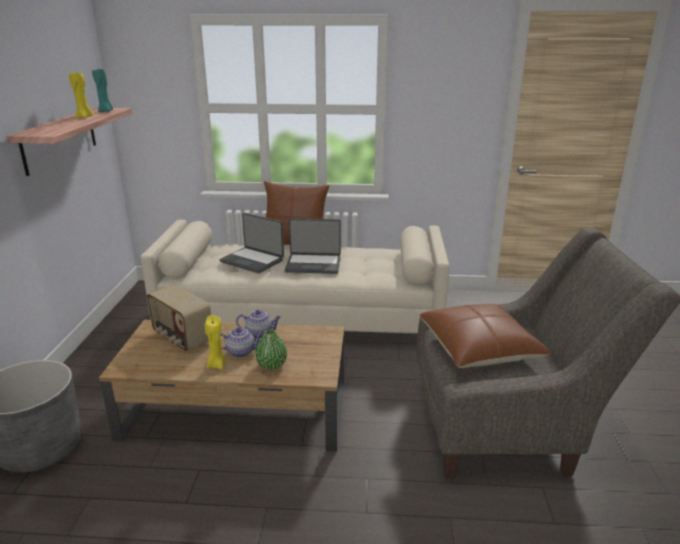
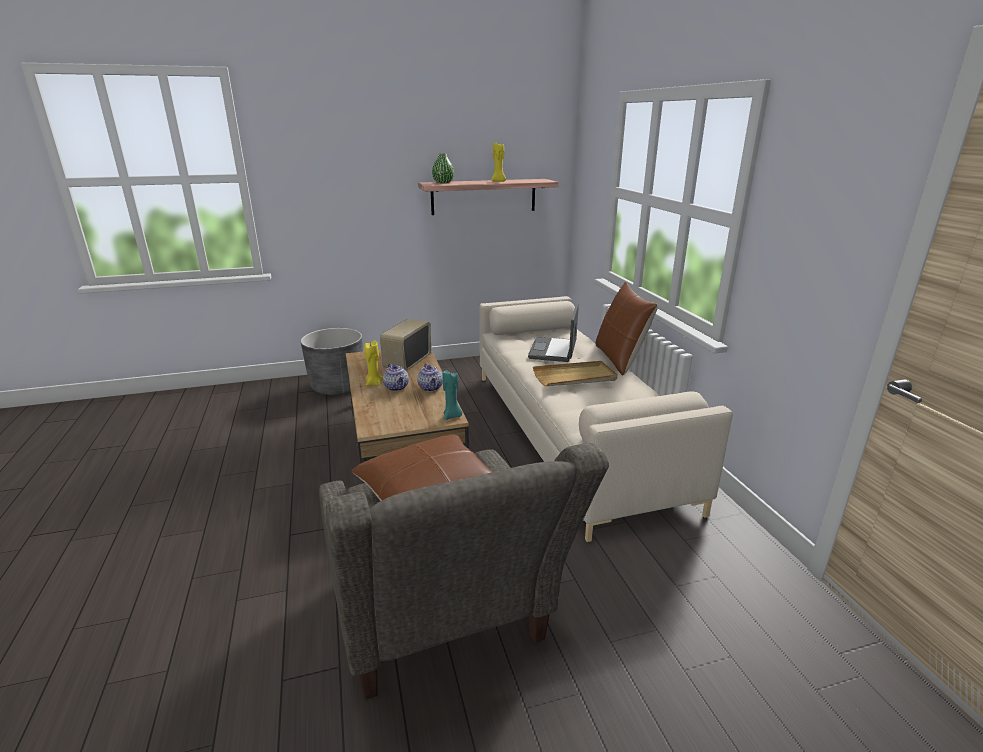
camera: 70 degrees right, 0 degrees up
turquoise candle [92,69,113,113] -> turquoise candle moved to [443,370,462,420]
green vase [255,329,287,370] -> green vase moved to [432,153,454,183]
laptop [285,218,341,274] -> beige tray [533,361,618,386]

